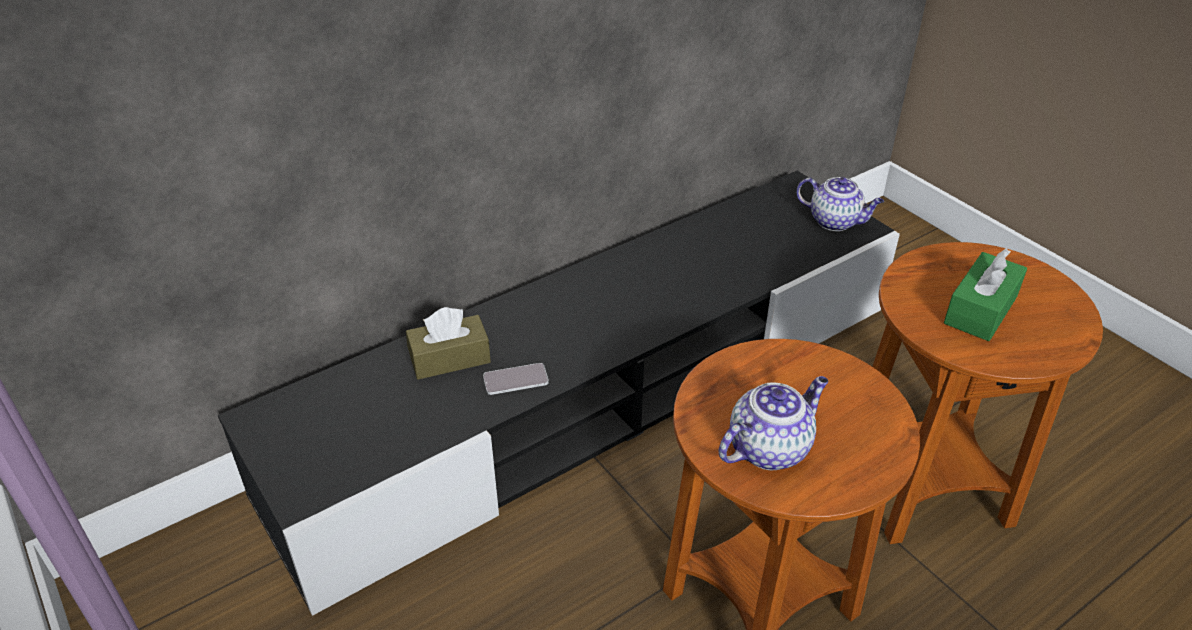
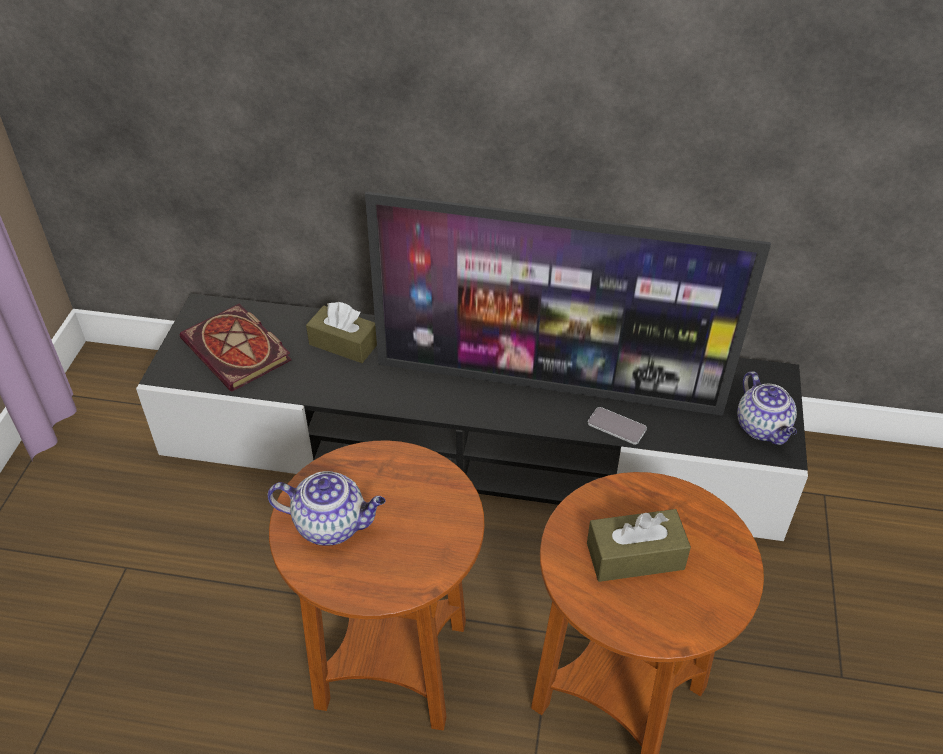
camera: 45 degrees right, 5 degrees up
phone [483,363,549,395] -> phone moved to [588,407,647,445]
green tissue box [944,248,1027,341] -> brown tissue box [587,509,691,582]
none -> book [180,304,291,392]
none -> television [365,192,771,416]

